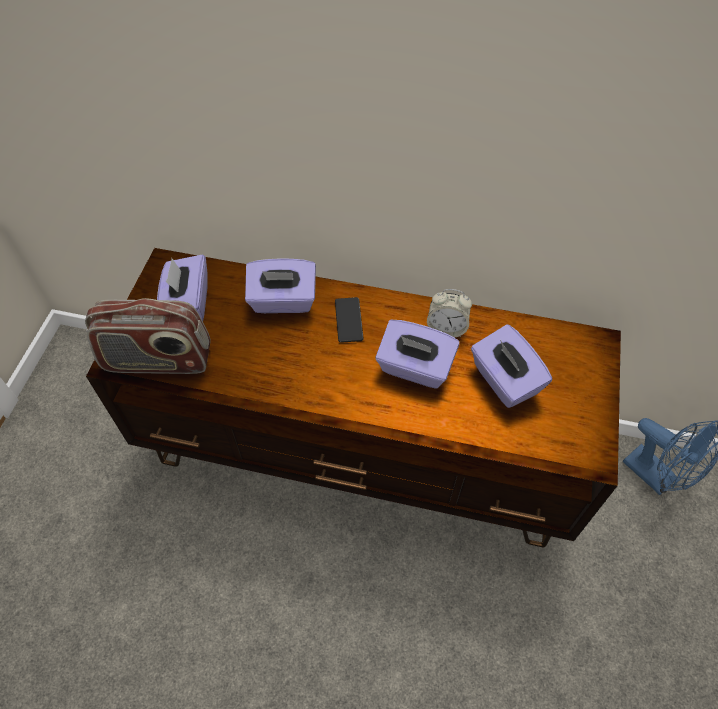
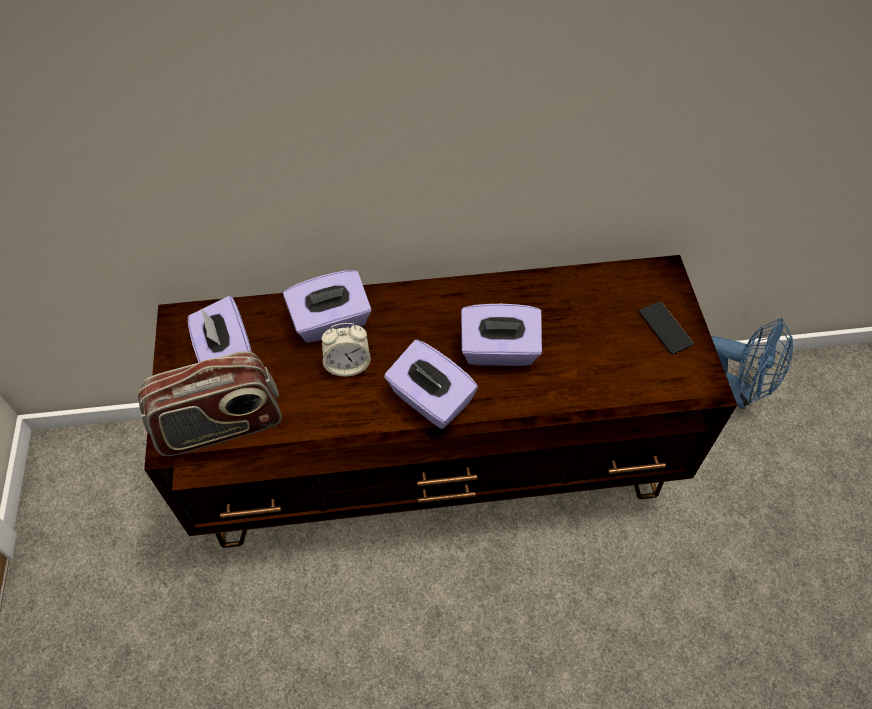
camera: 20 degrees left, 0 degrees up
phone [335,297,364,343] -> phone moved to [639,301,694,354]
alarm clock [427,289,472,338] -> alarm clock moved to [322,323,371,377]
purple tissue box [471,324,552,408] -> purple tissue box moved to [384,340,478,429]

